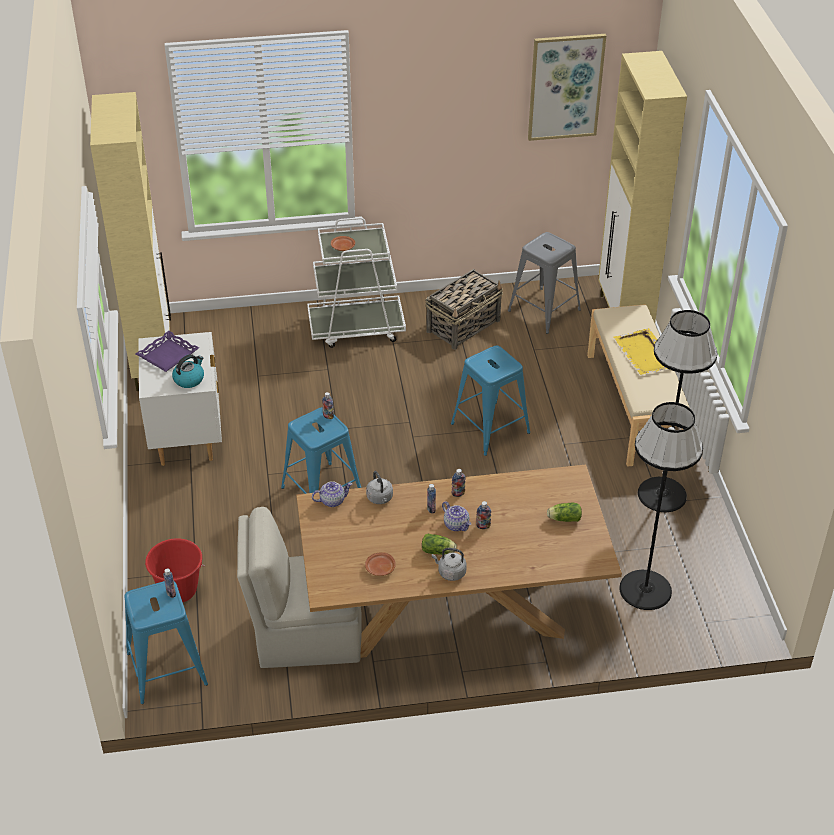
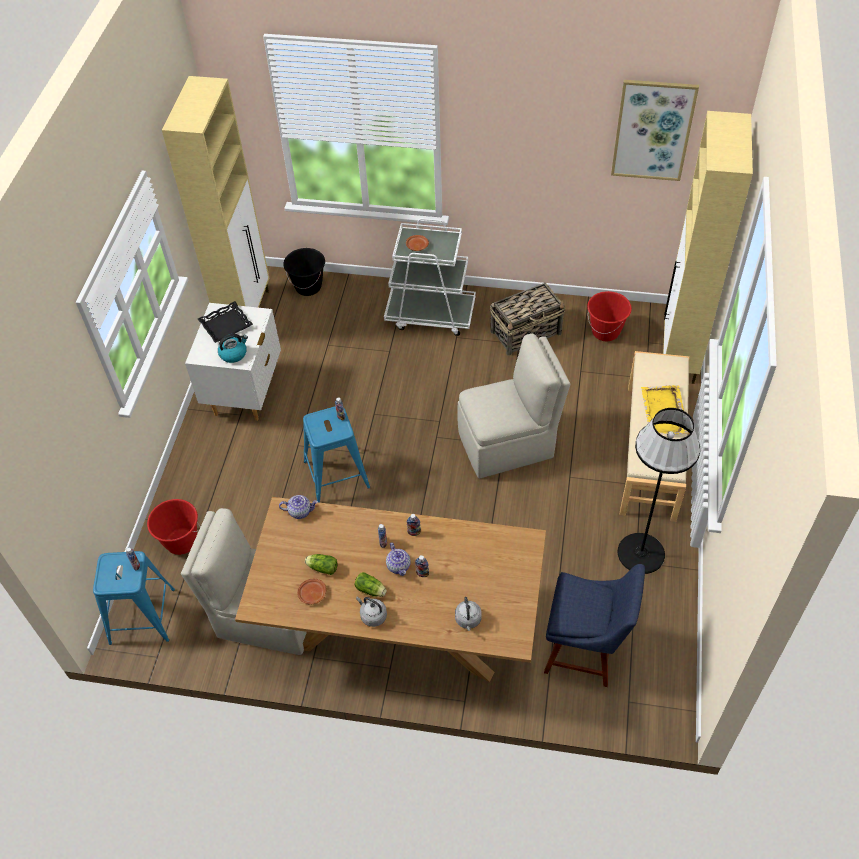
camera: 20 degrees right, 10 degrees up
purple tray [135,331,199,372] -> black tray [198,301,253,343]
grey kettle [366,471,393,504] -> grey kettle moved to [455,597,482,631]
blue stool [451,346,530,456] -> beige chair [458,334,570,478]
grey stool [508,232,581,334] -> red bucket [587,291,632,341]
lettuce [547,503,582,522] -> lettuce moved to [305,554,337,575]
black floor lamp [619,402,703,610] -> blue chair [544,564,645,687]
none -> black bucket [283,248,325,296]

